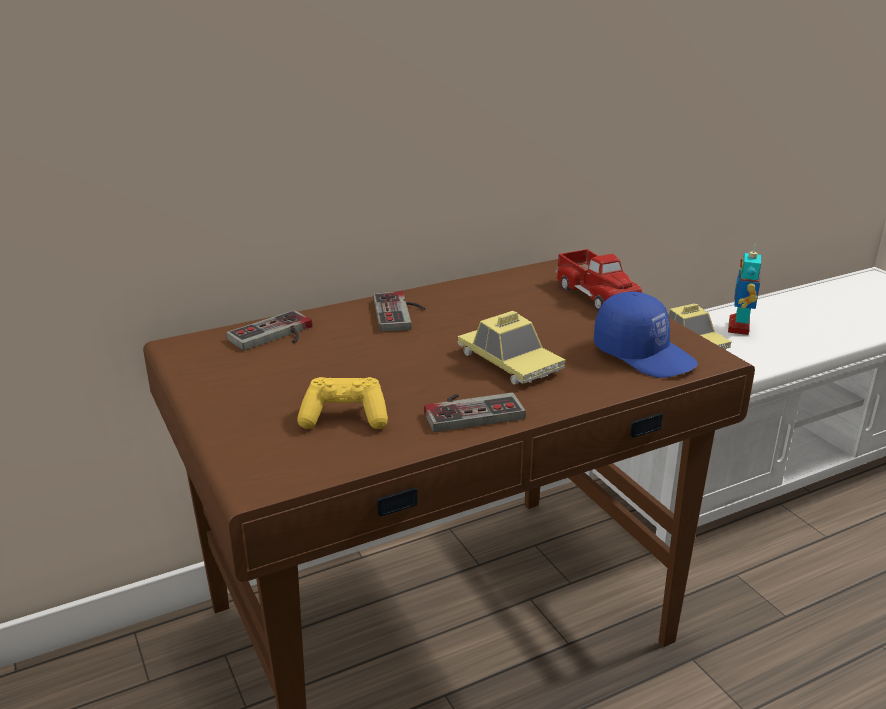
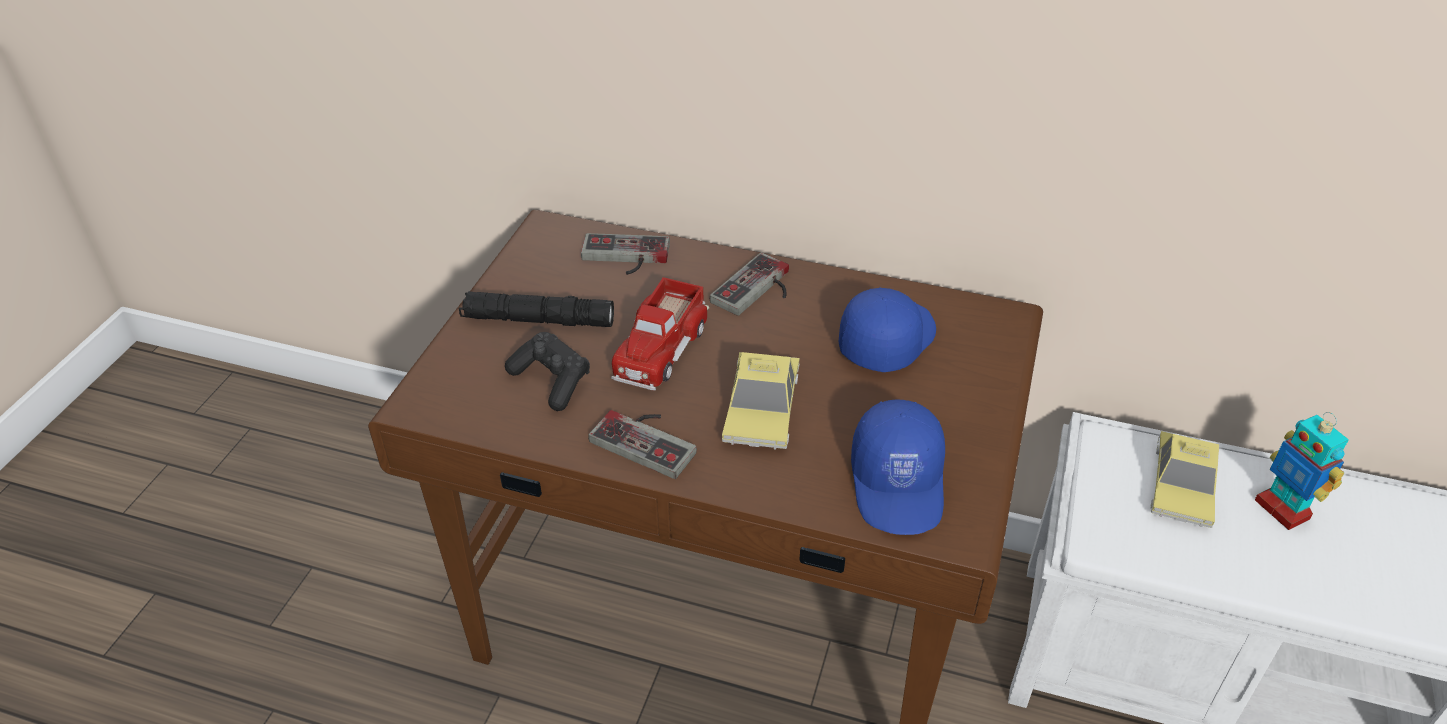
camera: 45 degrees right, 15 degrees up
yellow game controller [297,377,388,429] -> black game controller [505,332,590,411]
toy truck [555,249,642,311] -> toy truck moved to [611,277,709,390]
toy robot [728,244,761,335] -> toy robot turned 90 degrees counterclockwise [1255,412,1349,530]
none -> black flashlight [459,291,614,327]
none -> blue cap [839,288,936,372]

